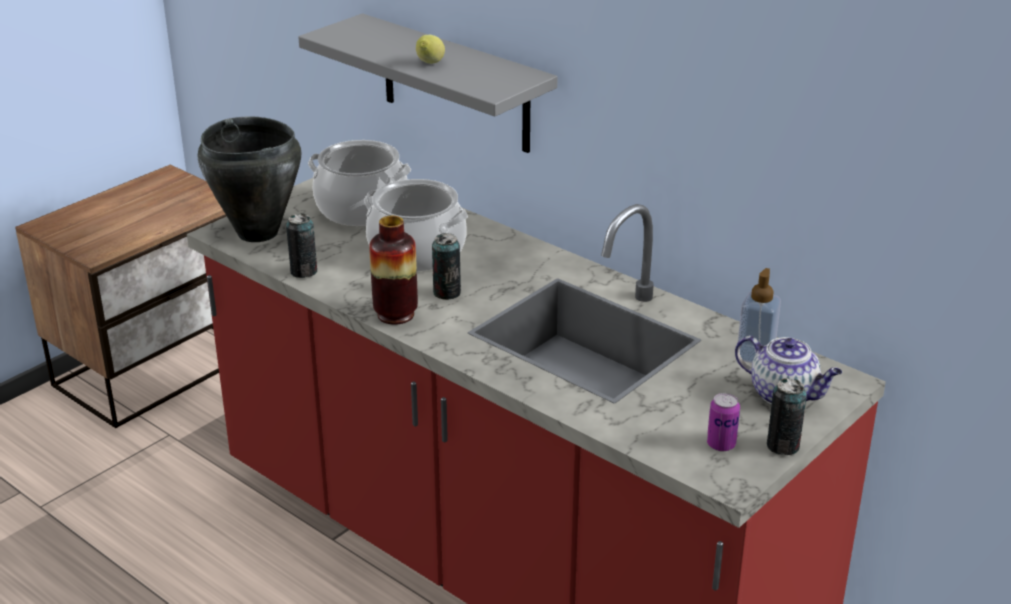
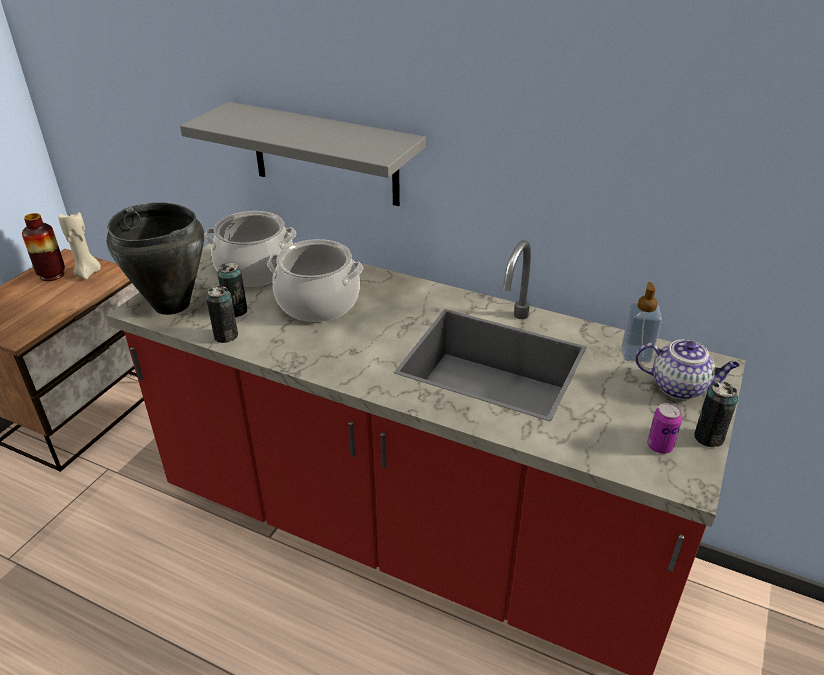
camera: 15 degrees left, 5 degrees up
vase [369,216,418,325] -> vase moved to [22,213,65,281]
lemon [416,35,445,64] -> none
can [432,233,461,300] -> can moved to [217,262,247,317]
none -> beige candle [58,212,101,279]

